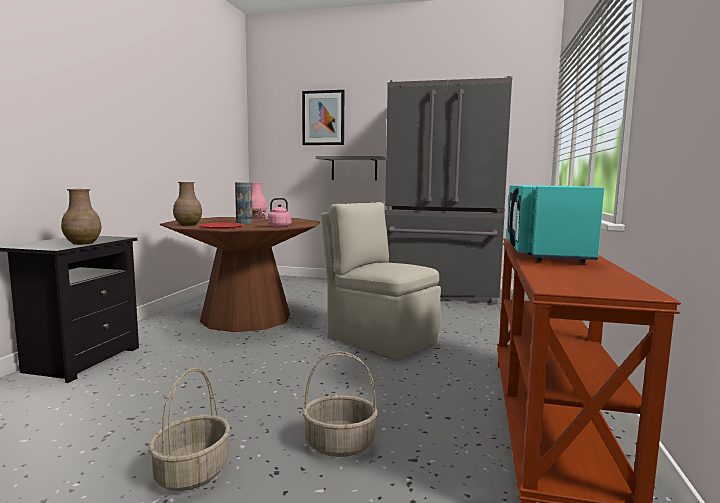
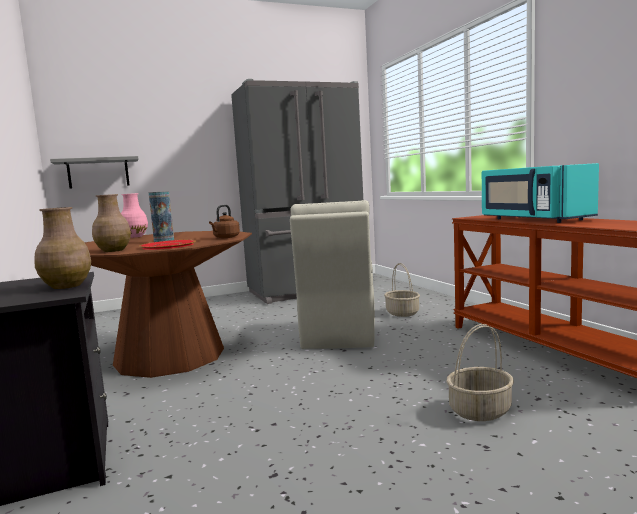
camera: 35 degrees left, 0 degrees up
basket [149,368,230,491] -> basket moved to [384,263,420,317]
pink kettle [261,198,291,227] -> brown kettle [209,205,240,238]
picture [302,90,344,145] -> none
grey shelf [316,156,386,181] -> grey shelf moved to [50,156,138,189]
beige chair [321,202,441,359] -> beige chair turned 90 degrees counterclockwise [290,200,375,349]

